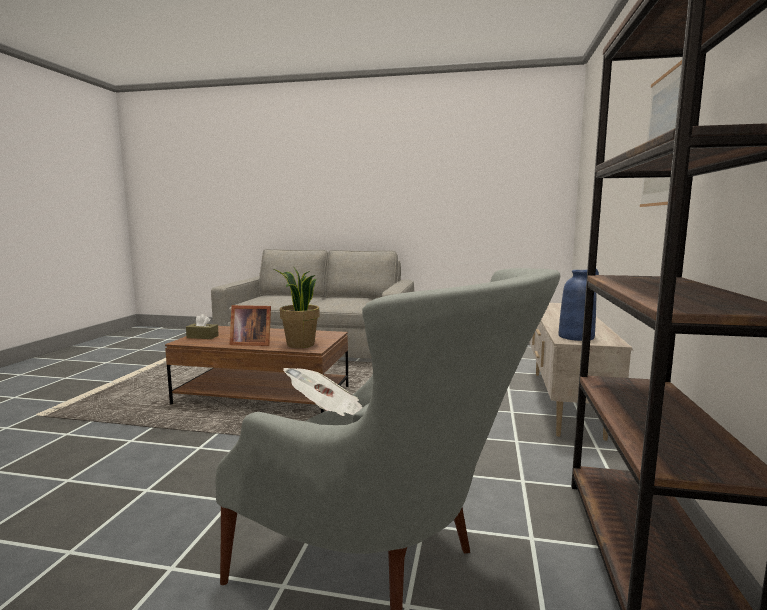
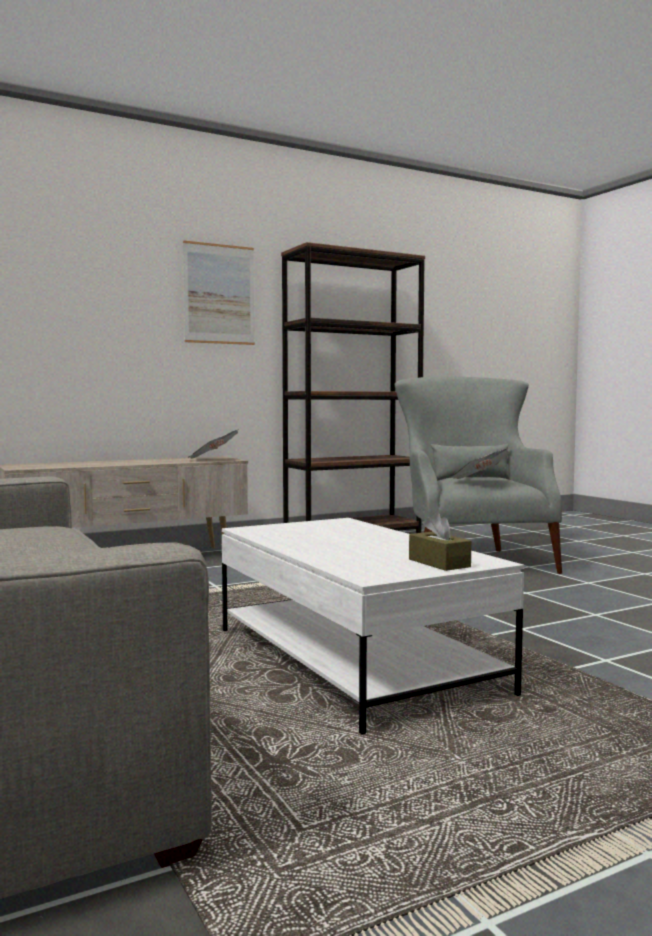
camera: 130 degrees left, 5 degrees down
brown coffee table [165,326,348,413] -> white coffee table [222,518,524,734]
picture frame [229,305,271,346] -> none
potted plant [274,268,320,348] -> none
blue vase [558,269,599,341] -> newspaper [188,429,239,459]

